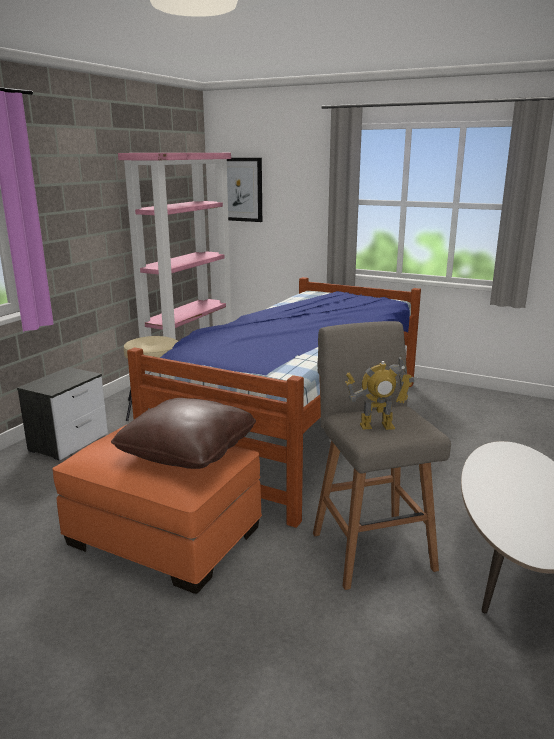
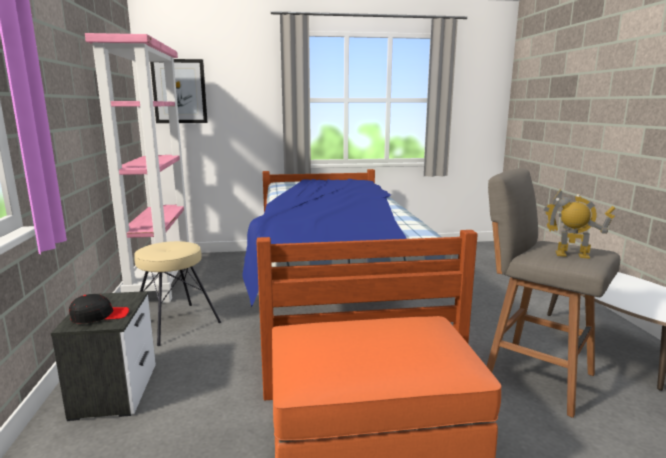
camera: 35 degrees left, 5 degrees down
brown pillow [111,398,256,469] -> none
toy robot [345,356,414,430] -> toy robot turned 120 degrees counterclockwise [544,189,615,259]
none -> black cap [69,294,129,324]

